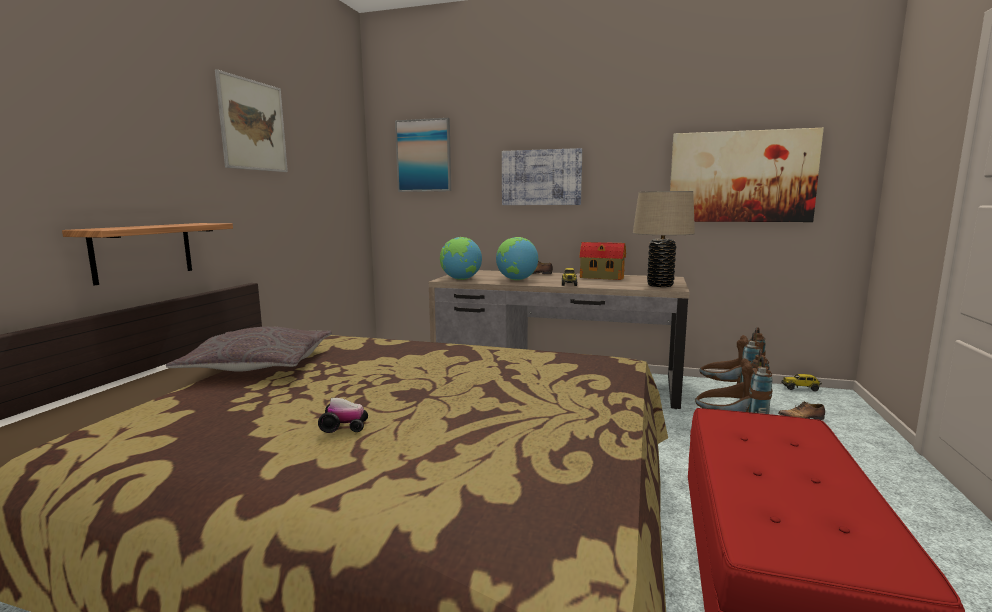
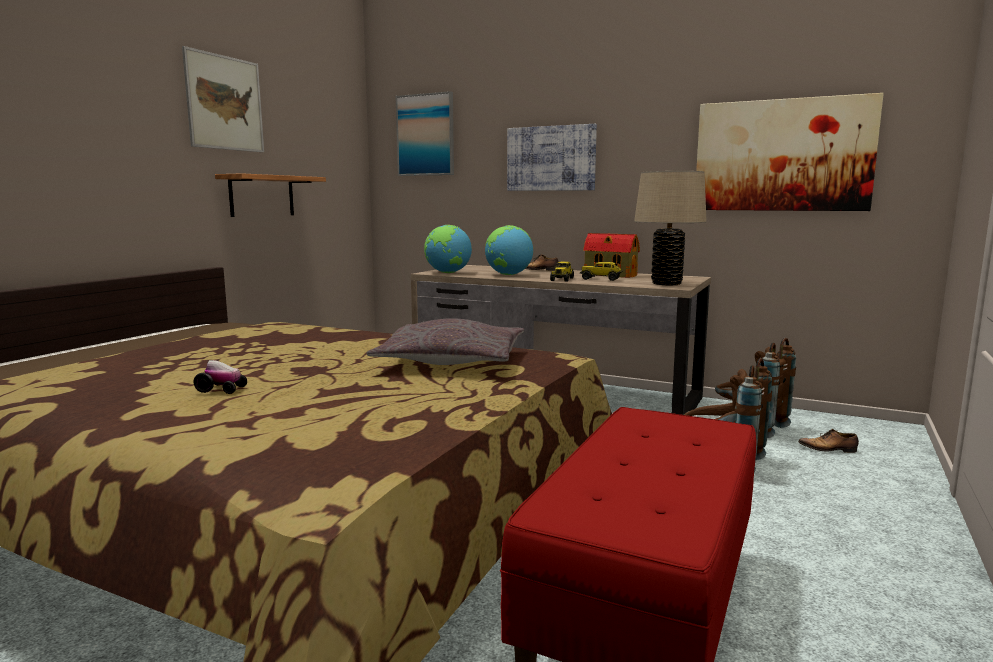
camera: 10 degrees right, 0 degrees up
shelf [62,223,233,286] -> shelf moved to [215,173,326,217]
grey pillow [166,327,332,372] -> grey pillow moved to [367,318,524,365]
toy truck [781,374,822,391] -> toy truck moved to [580,262,624,281]

